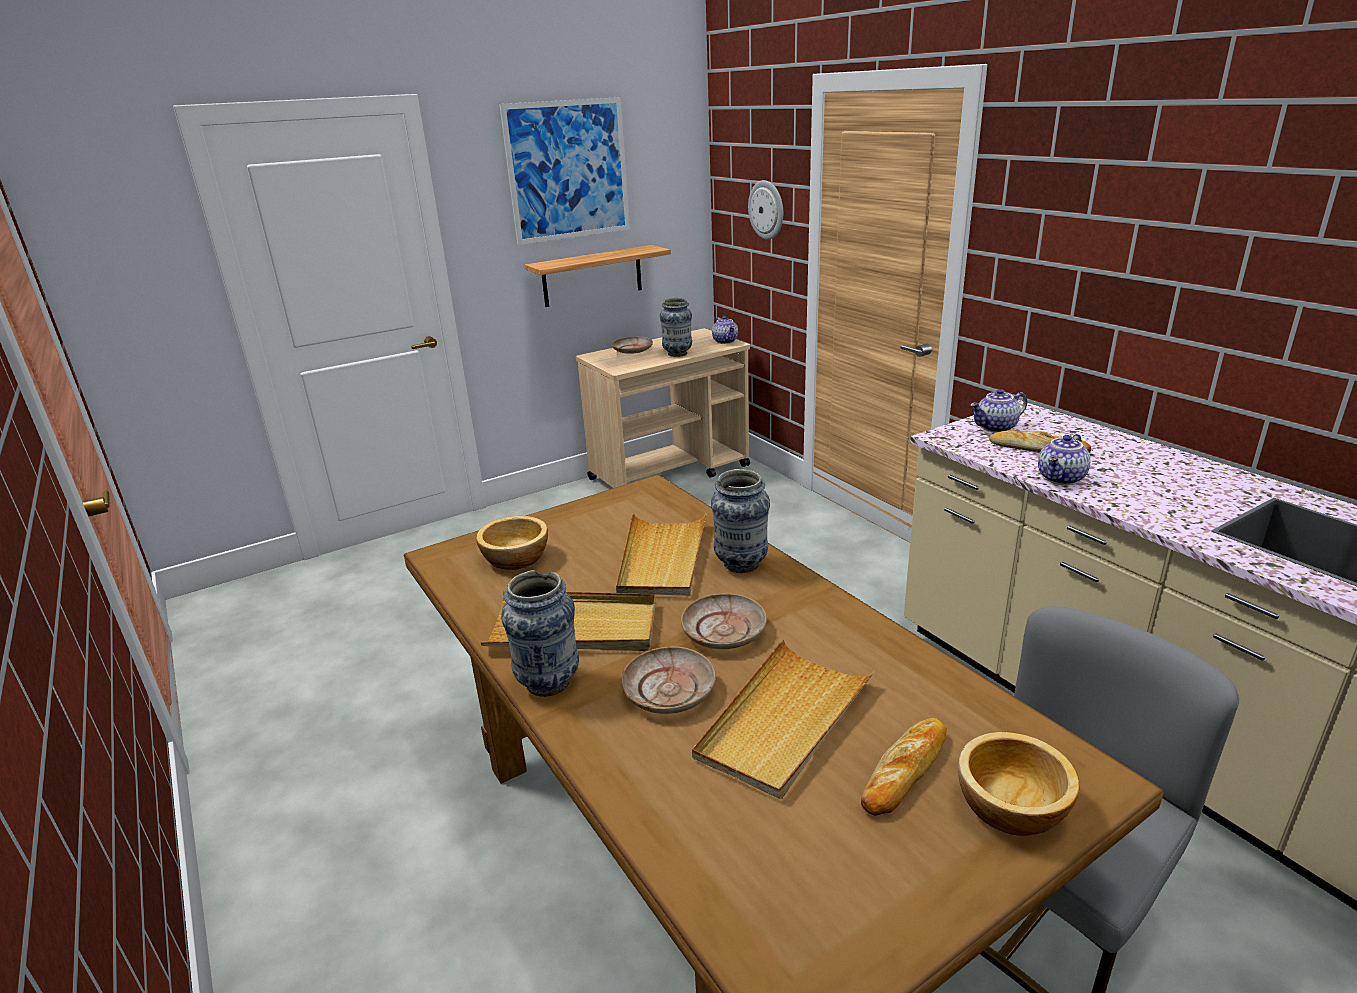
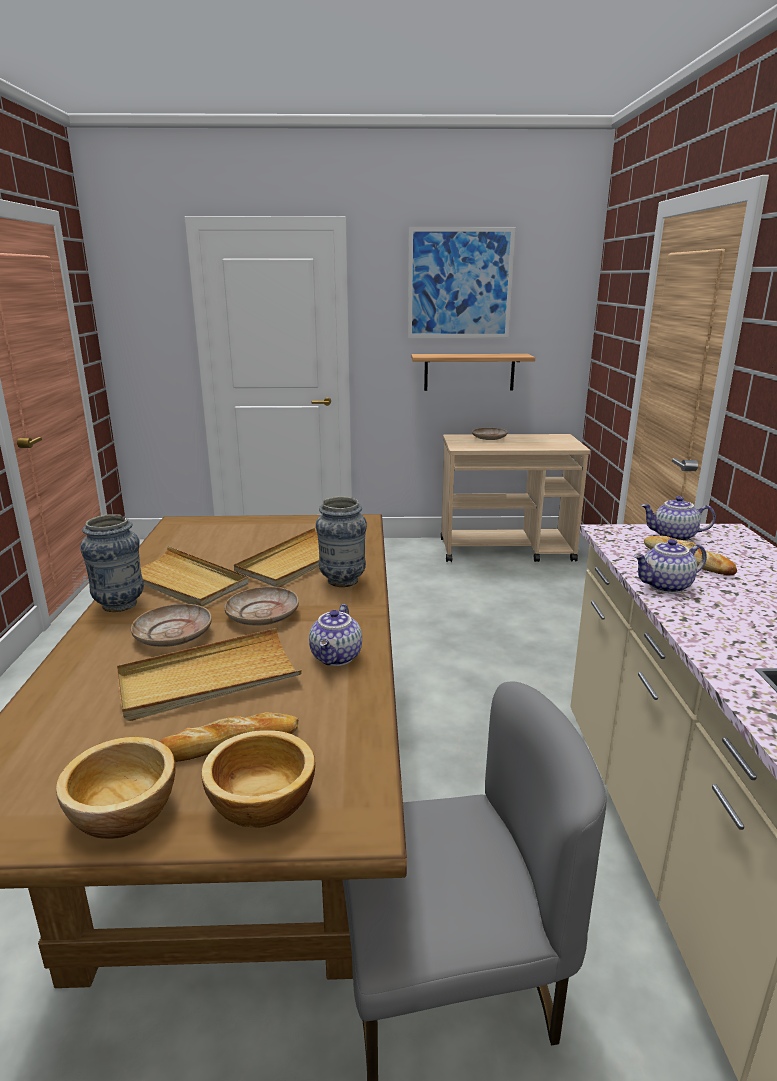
camera: 30 degrees right, 5 degrees down
bowl [476,516,548,570] -> bowl moved to [56,737,176,839]
vase [660,298,692,357] -> none
teapot [712,316,738,344] -> teapot moved to [309,604,362,666]
wall clock [748,180,783,240] -> none

